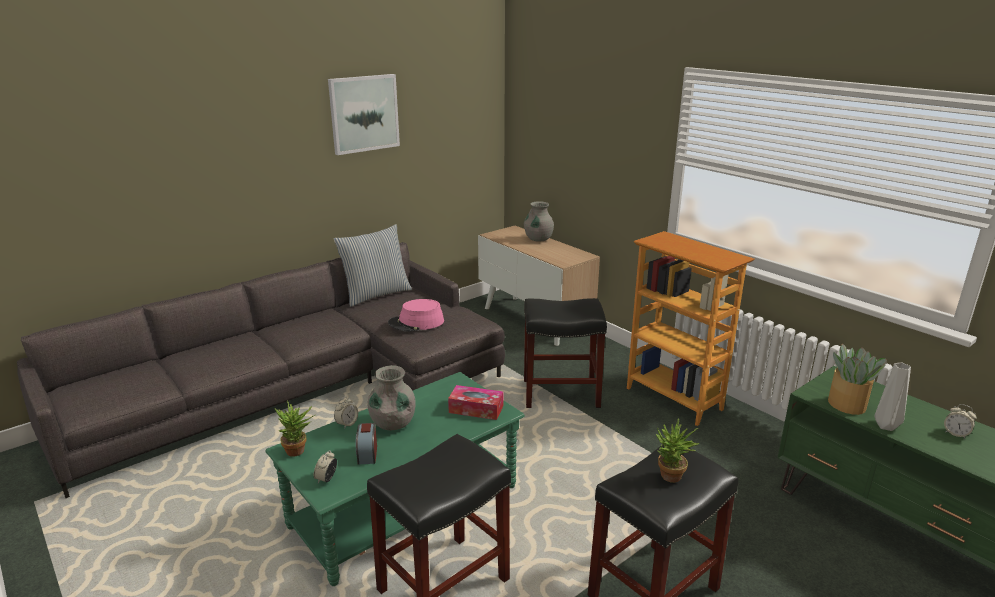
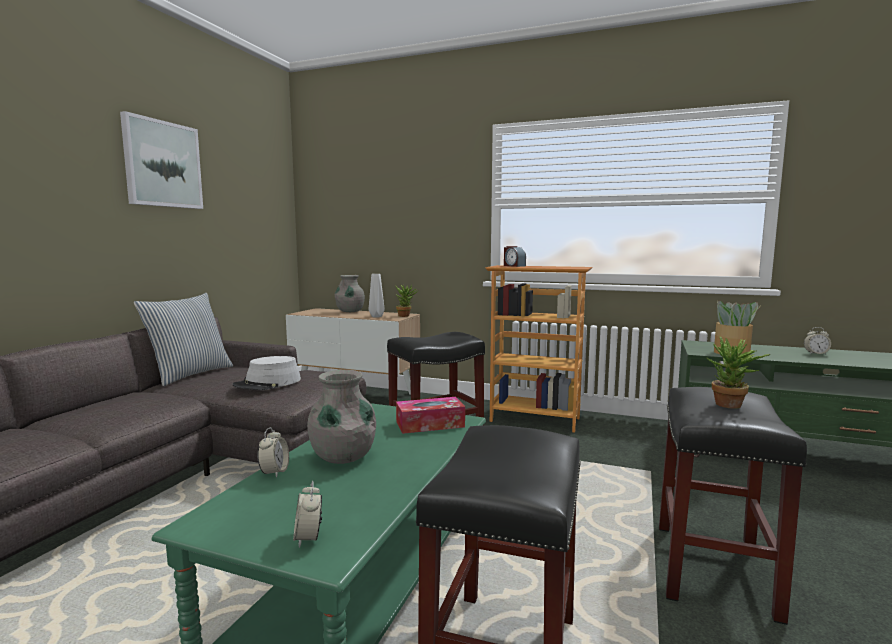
camera: 30 degrees left, 15 degrees down
potted plant [274,400,315,457] -> potted plant moved to [395,285,418,317]
alarm clock [356,423,377,465] -> alarm clock moved to [504,246,526,267]
pink hat [388,299,444,332] -> grey hat [232,356,301,390]
grey vase [874,363,911,431] -> grey vase moved to [369,274,385,317]

